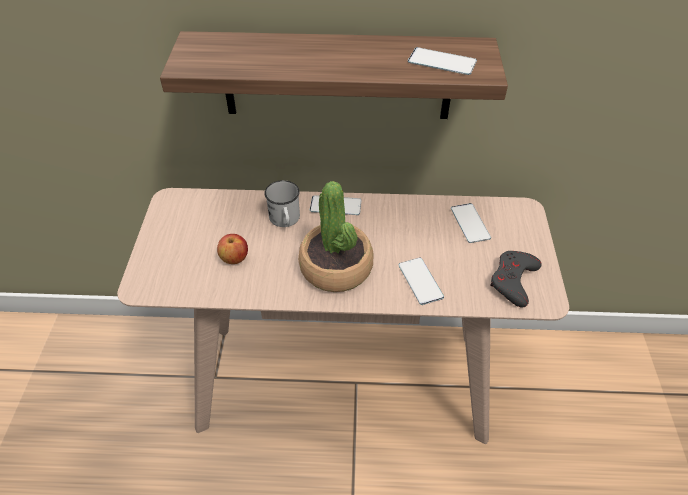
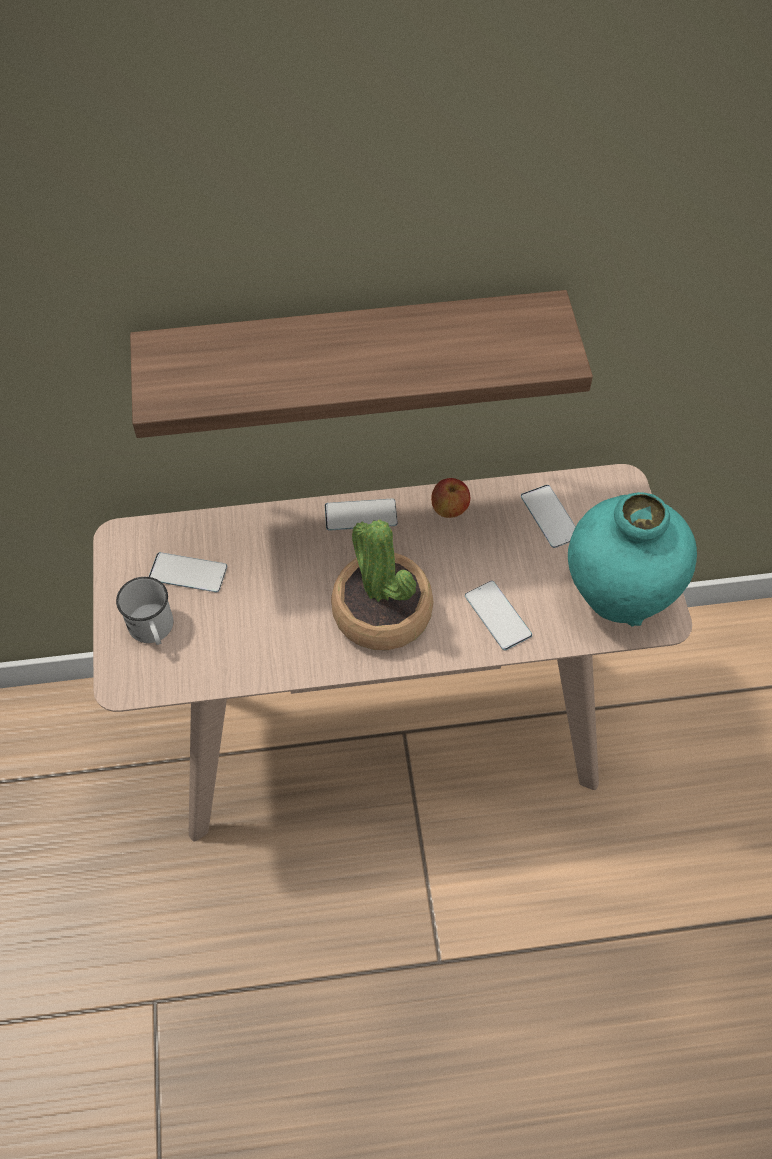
camera: 10 degrees left, 10 degrees up
apple [217,234,248,264] -> apple moved to [431,478,470,518]
white mug [264,180,300,227] -> white mug moved to [116,577,173,645]
phone [408,47,477,75] -> phone moved to [149,552,227,592]
grey game controller [490,251,542,307] -> turquoise vase [568,492,697,627]

